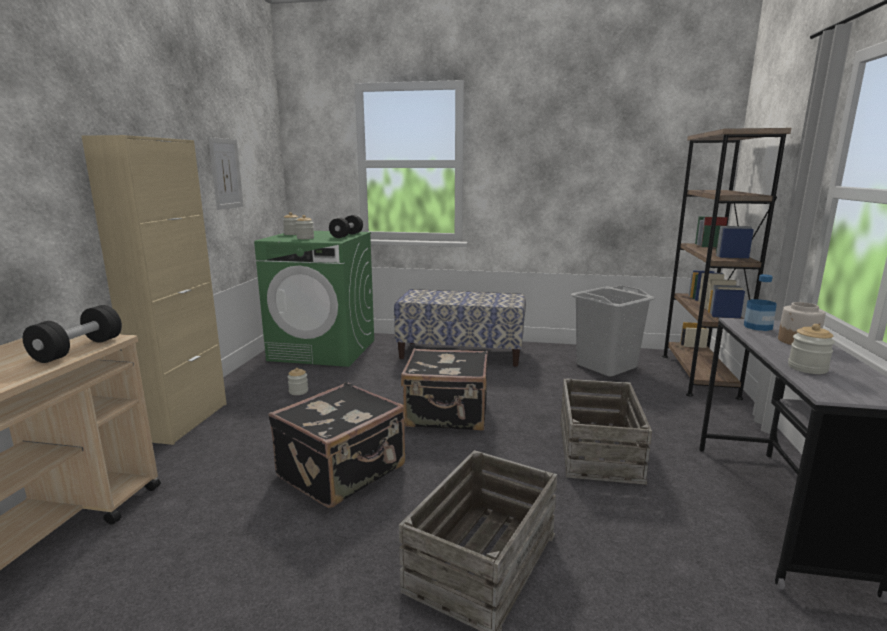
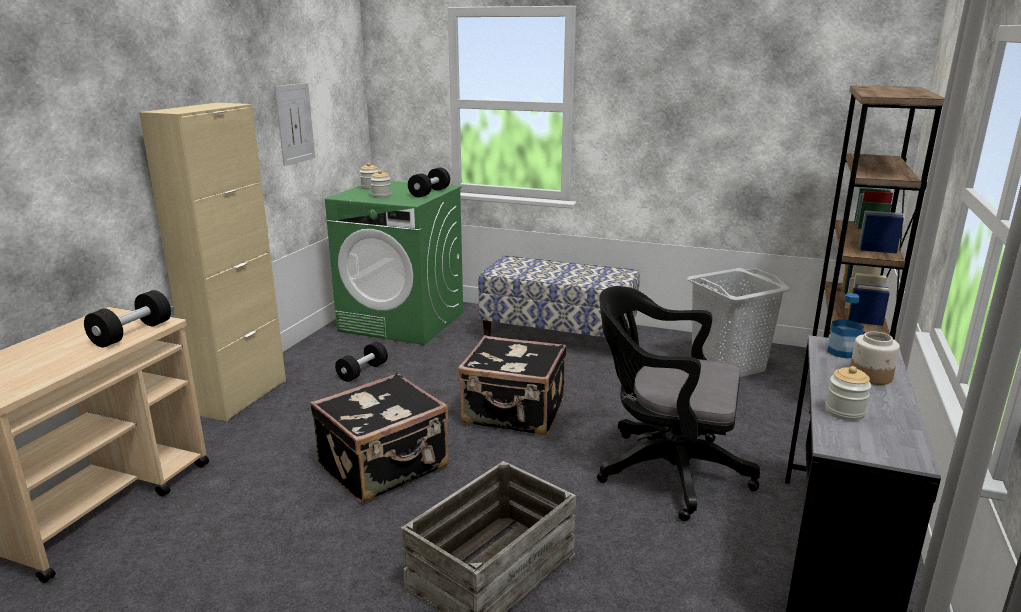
camera: 10 degrees right, 5 degrees up
jar [288,368,308,395] -> black dumbbell [335,342,388,382]
crate [560,378,652,485] -> black office chair [597,286,760,521]

